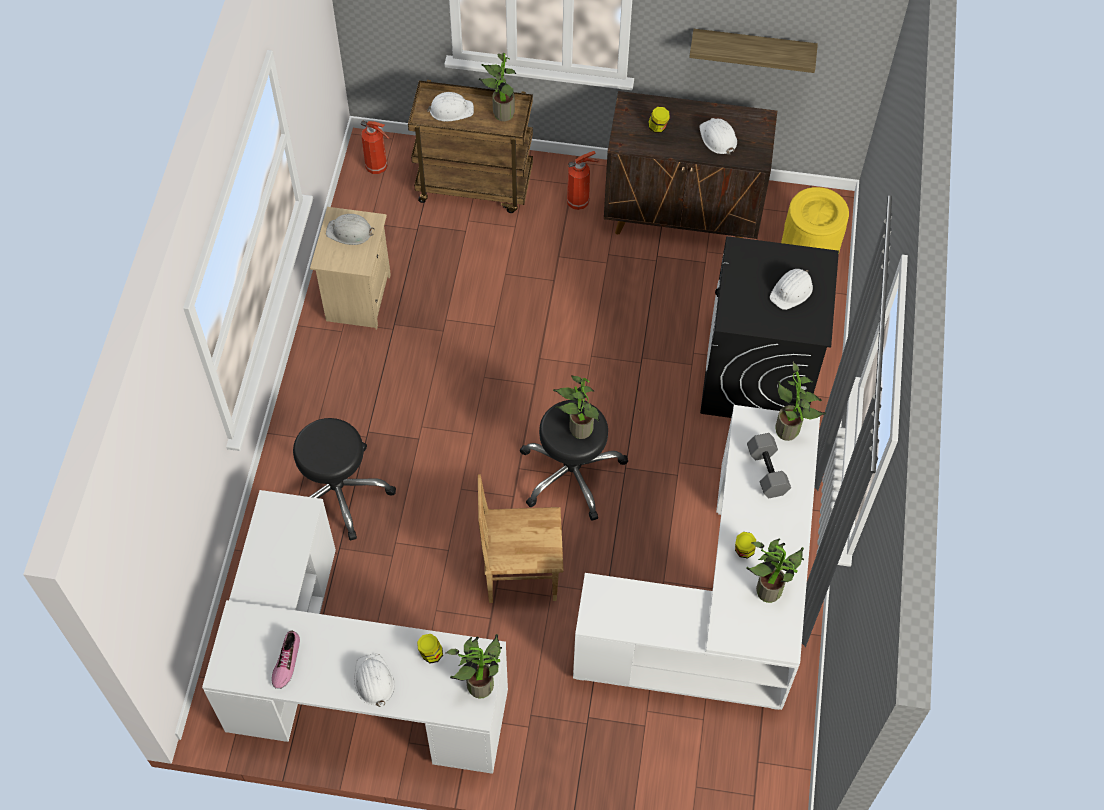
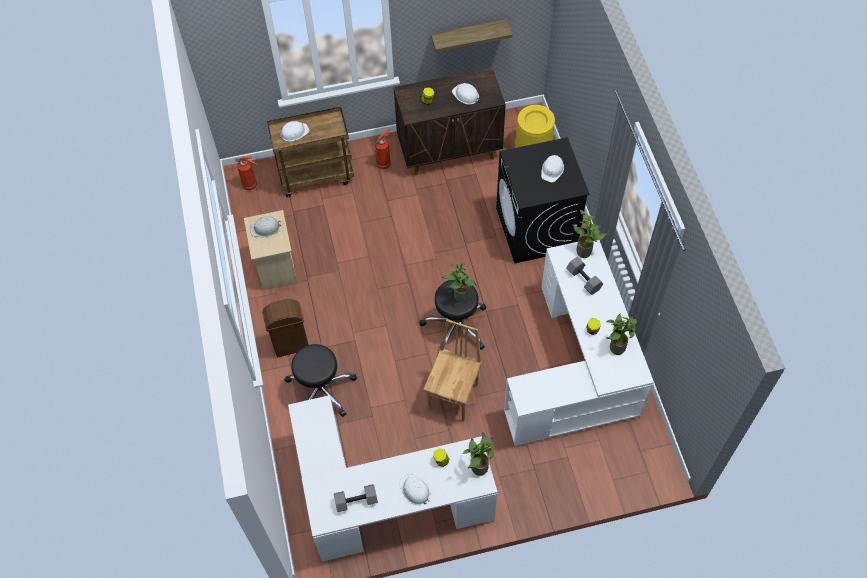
camera: 20 degrees left, 0 degrees up
shoe [271,630,300,689] -> grey dumbbell [334,484,378,512]
brown chair [478,474,563,603] -> brown chair turned 135 degrees clockwise [423,319,482,421]
potted plant [479,53,516,121] -> none
none -> brown trash can [262,299,308,357]

